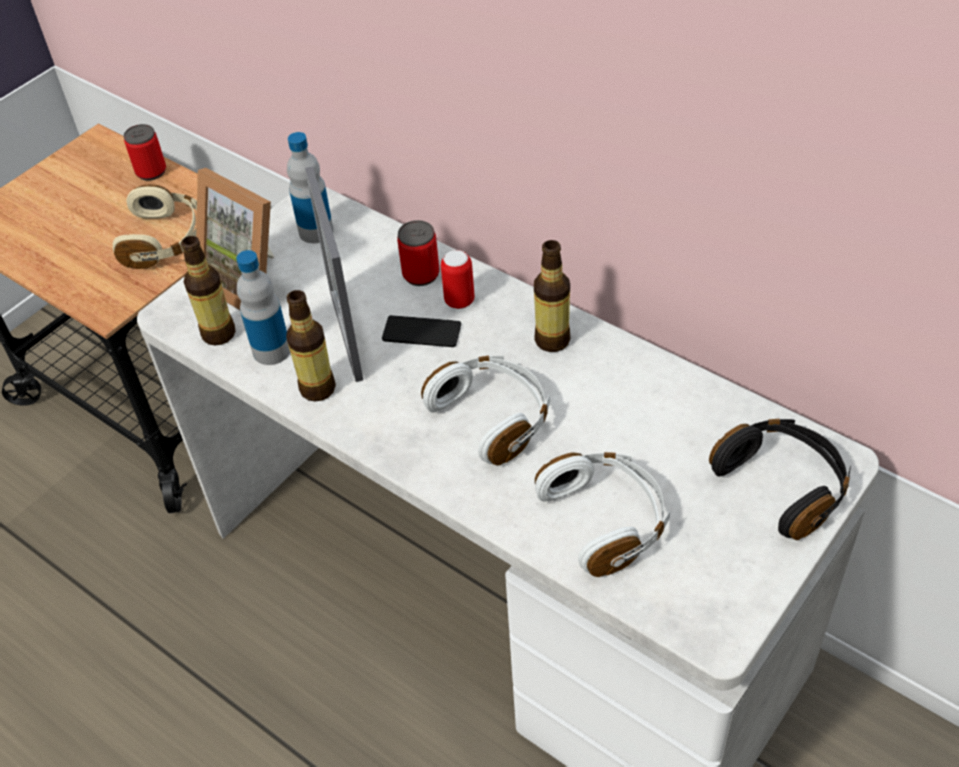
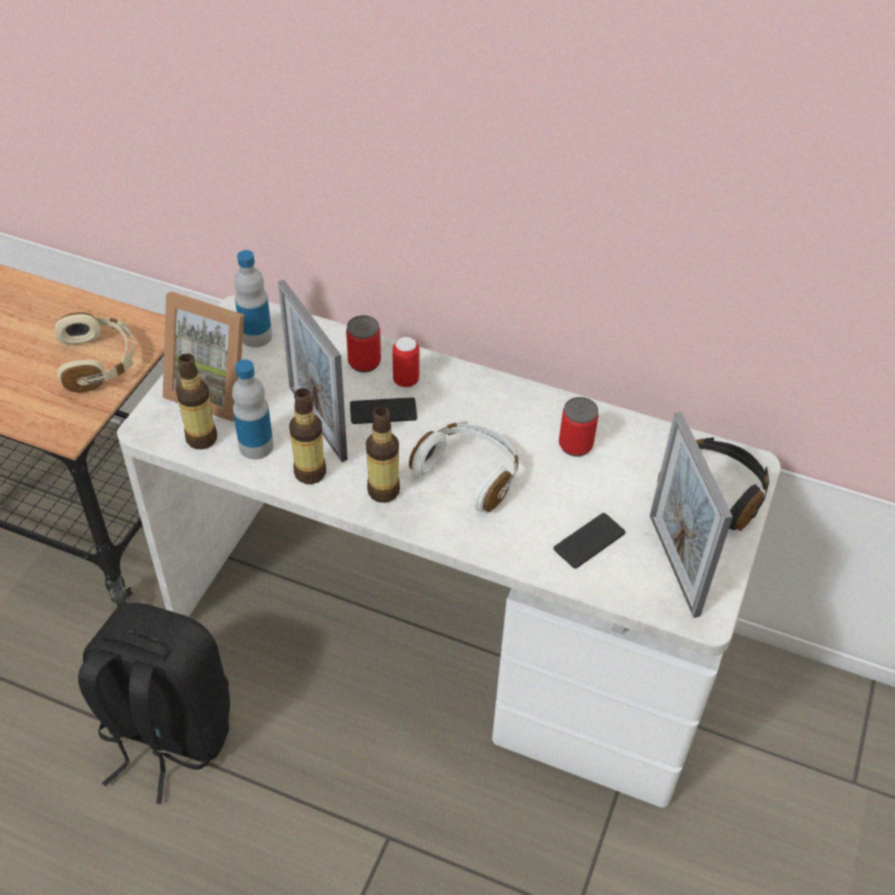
camera: 20 degrees left, 0 degrees up
can [124,124,166,181] -> can moved to [559,397,599,457]
bottle [534,240,571,352] -> bottle moved to [366,407,400,503]
white headphones [535,452,670,577] -> phone [553,513,625,568]
none -> black backpack [78,603,230,804]
none -> picture frame [650,411,733,618]

